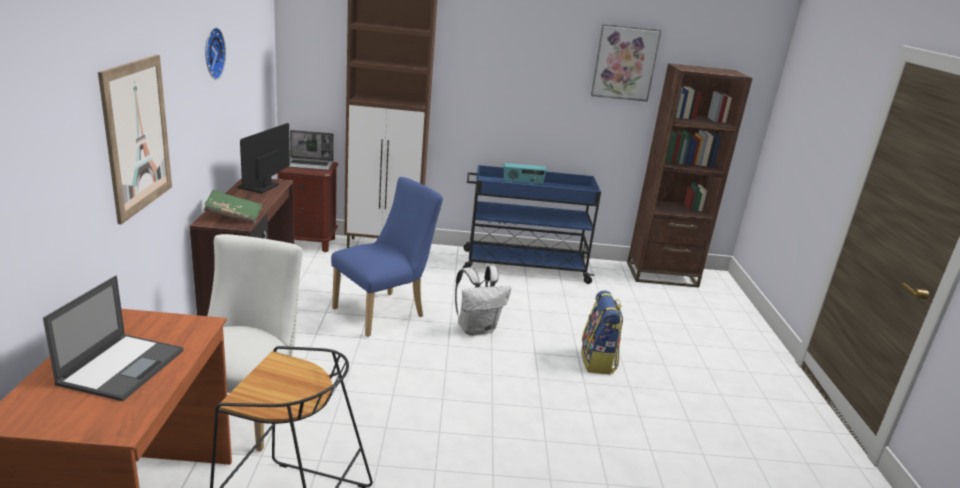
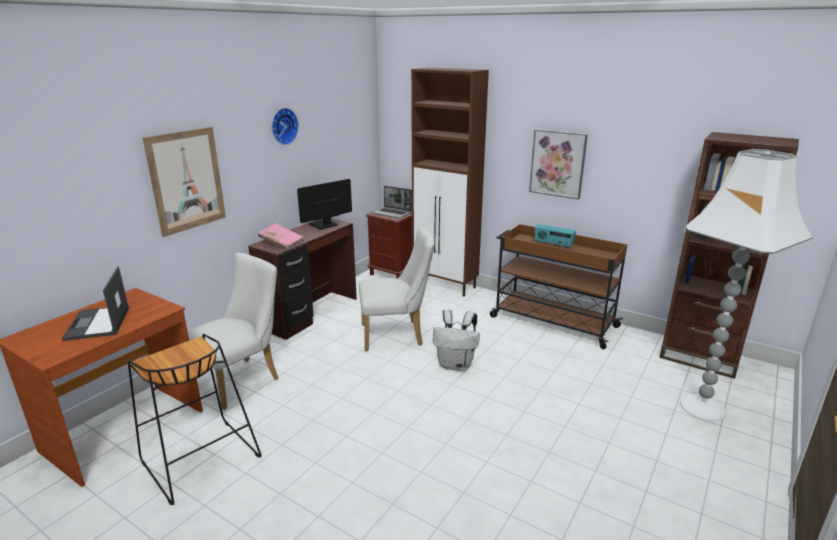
camera: 35 degrees right, 0 degrees up
laptop [43,276,184,401] -> laptop turned 120 degrees clockwise [62,266,129,341]
green book [204,190,262,223] -> pink book [258,223,304,249]
blue chair [331,177,443,337] -> white chair [359,227,435,351]
blue cart [462,165,601,284] -> brown cart [490,224,627,349]
backpack [581,290,623,374] -> none
picture [591,24,662,102] -> picture moved to [529,129,588,200]
none -> white floor lamp [680,149,812,421]

